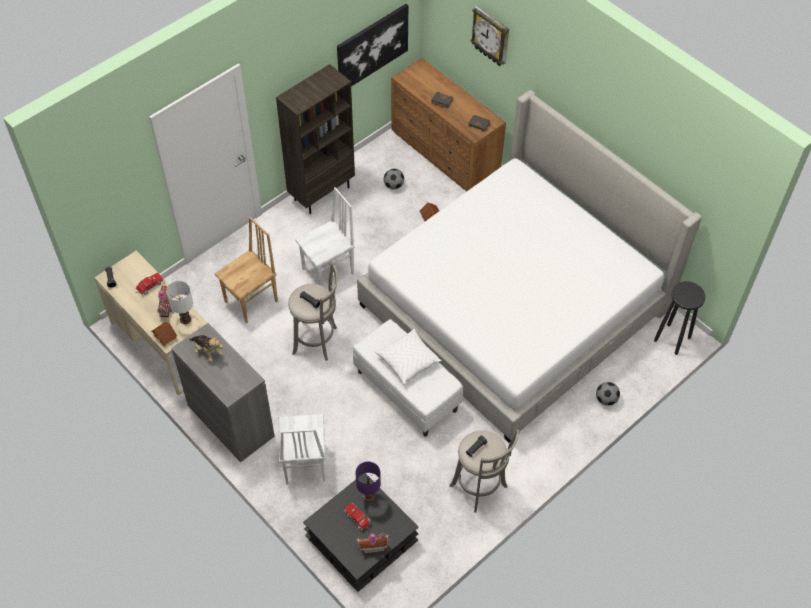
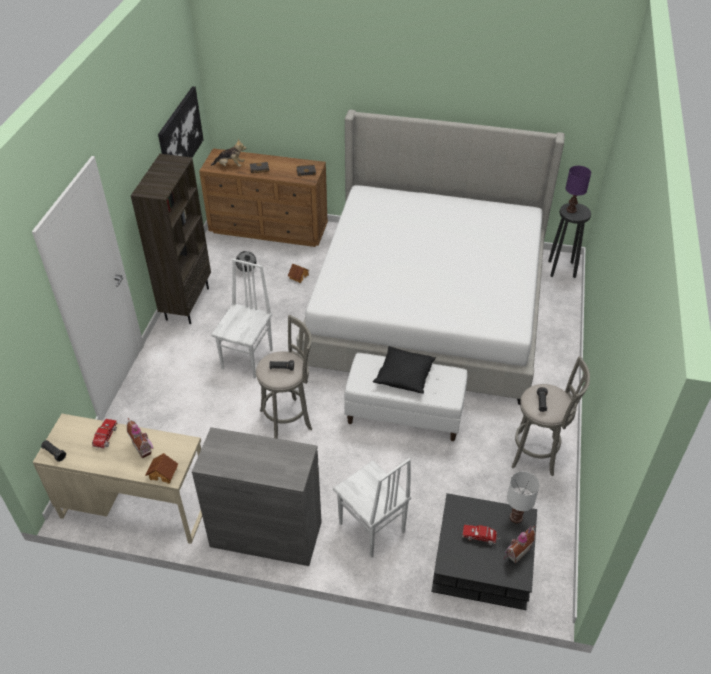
camera: 35 degrees left, 10 degrees down
white table lamp [166,281,193,324] -> white table lamp moved to [507,471,540,523]
plush toy [189,335,223,362] -> plush toy moved to [211,139,246,167]
brown chair [215,217,278,324] -> none
purple table lamp [355,462,381,502] -> purple table lamp moved to [565,166,591,213]
white pillow [375,329,442,385] -> black pillow [373,346,436,394]
wall clock [470,6,509,66] -> none
football [596,382,620,406] -> none

